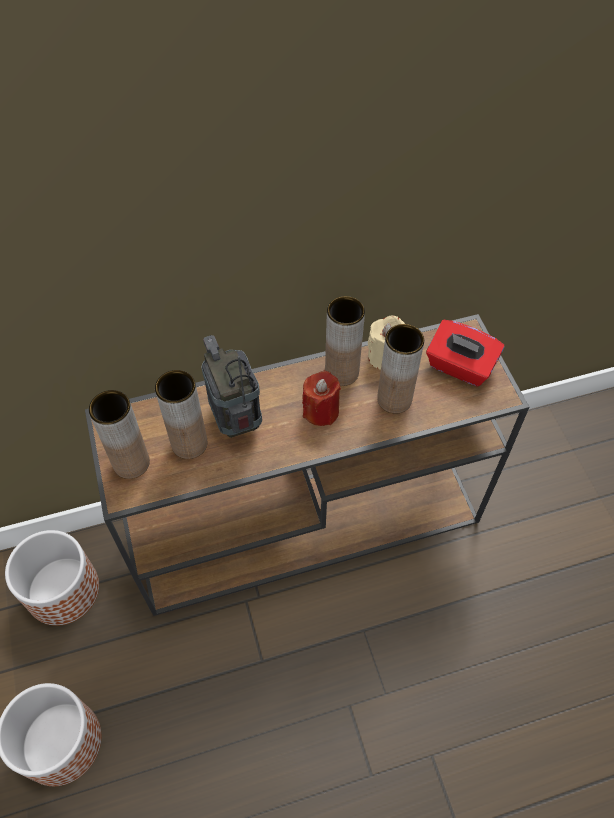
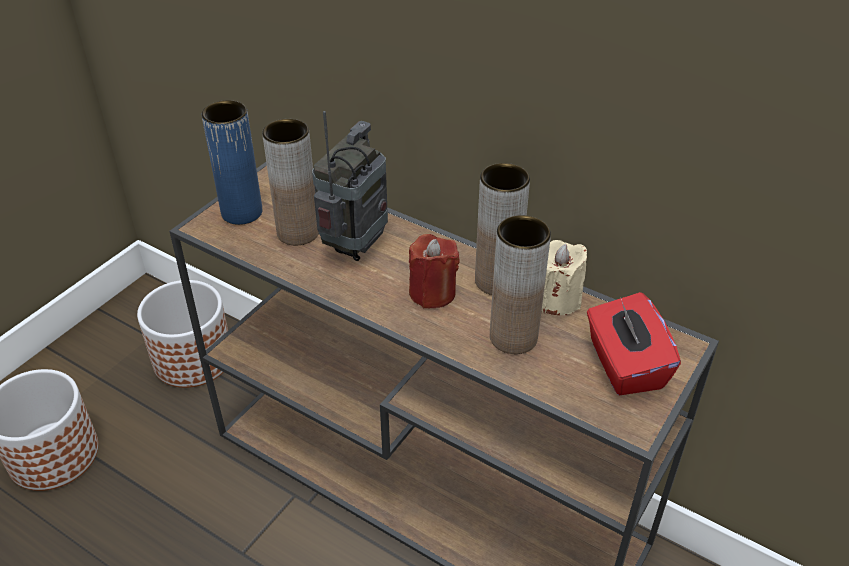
camera: 50 degrees right, 15 degrees down
brown vase [89,390,150,479] -> blue vase [202,100,262,225]

